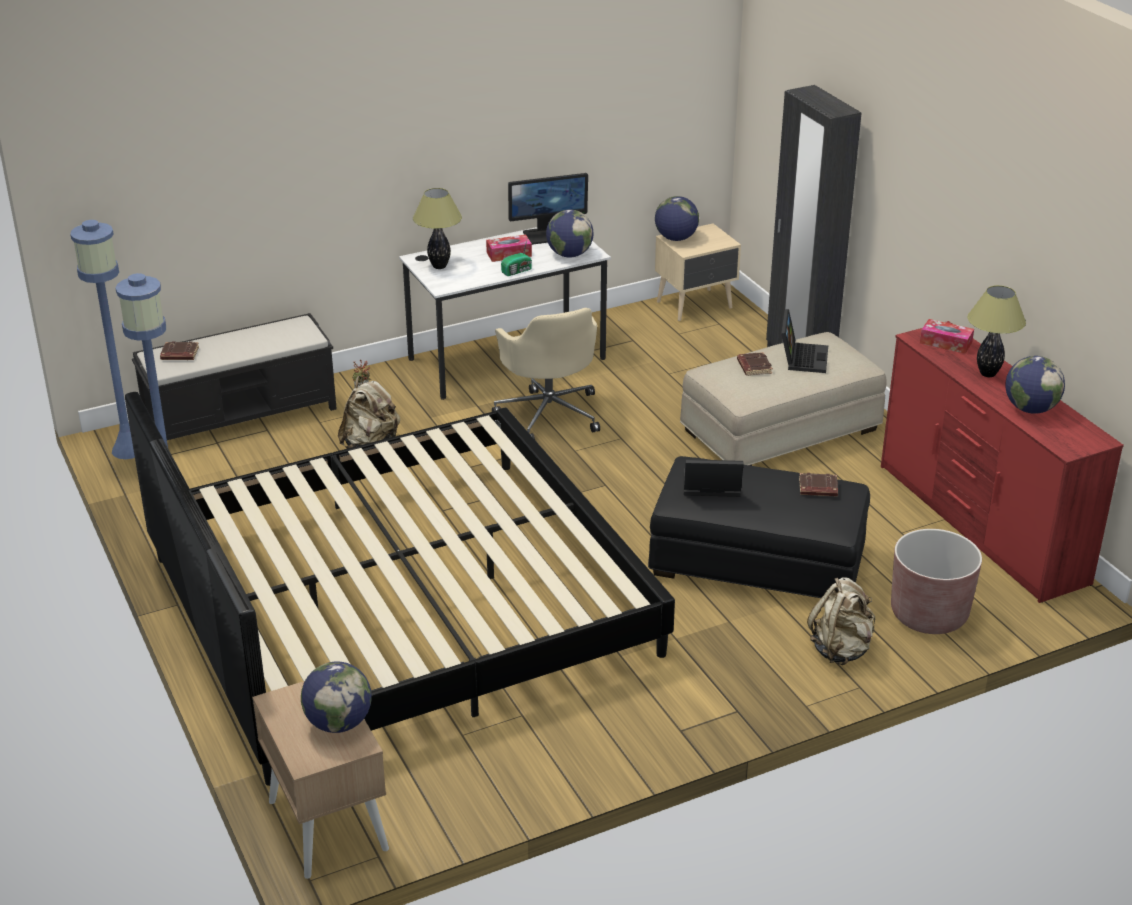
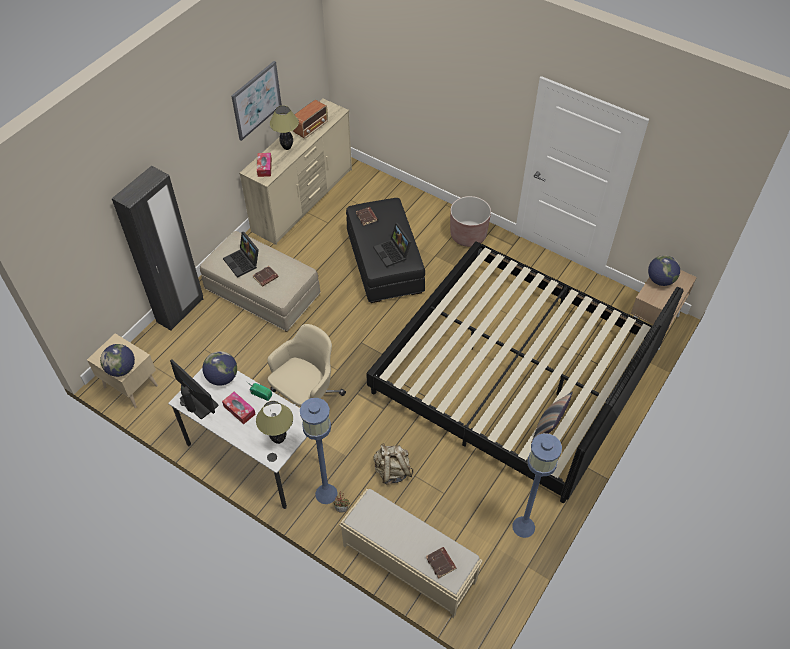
camera: 120 degrees left, 20 degrees up
blue floor lamp [70,220,135,459] -> blue floor lamp moved to [300,398,338,504]
black bench [132,313,337,440] -> beige bench [339,489,483,618]
laptop [781,309,828,373] -> laptop turned 105 degrees counterclockwise [223,232,259,278]
beige backpack [807,577,876,665] -> none
red dresser [881,321,1124,603] -> beige dresser [239,98,352,245]
brown planter [891,529,982,634] -> brown planter moved to [450,196,491,247]
globe [1005,356,1065,414] -> radio [293,100,328,138]
none -> picture [231,61,282,141]
none -> pillow [531,392,573,443]

